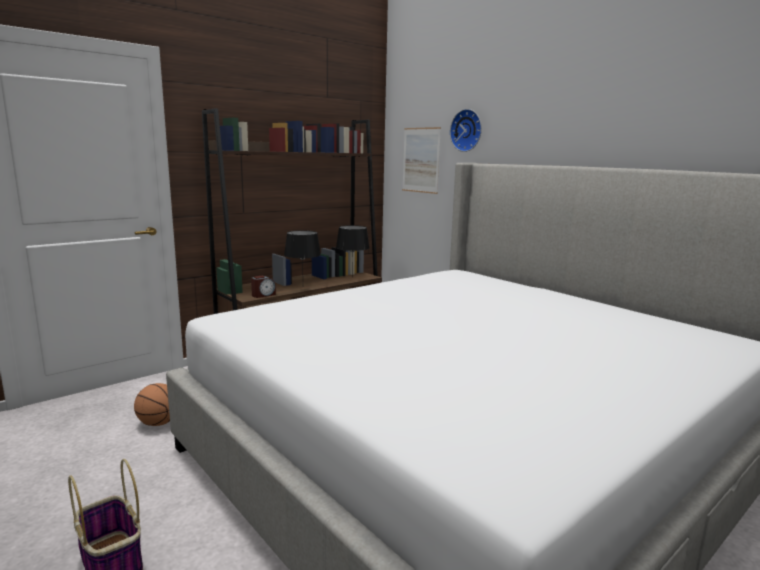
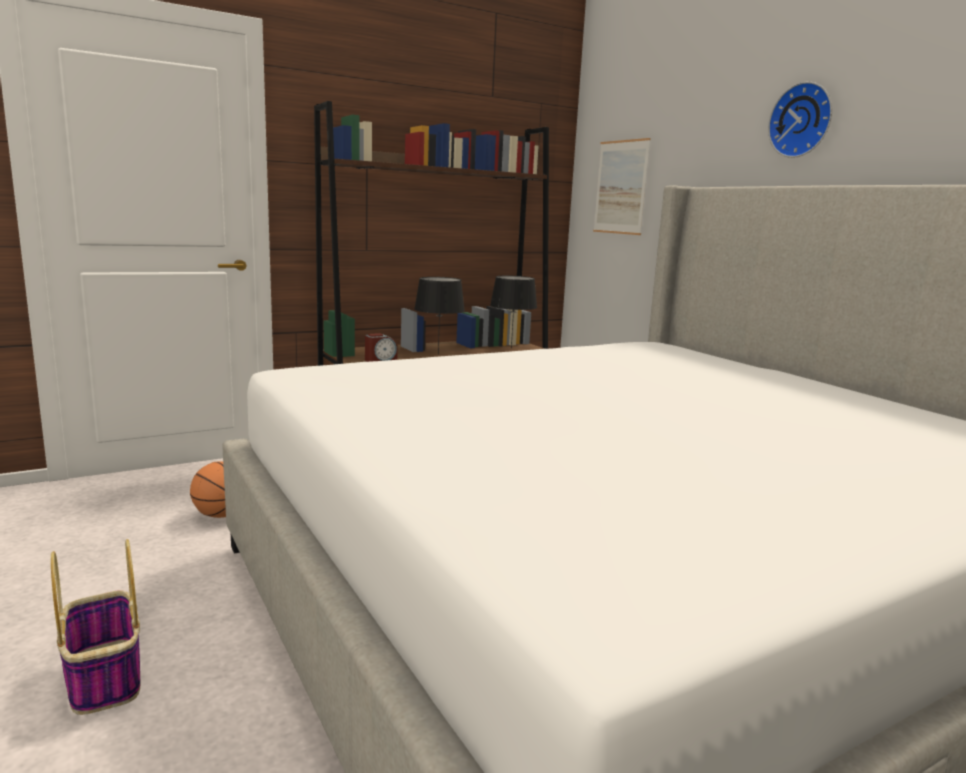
camera: 10 degrees right, 0 degrees up
wall clock [450,109,482,152] -> wall clock moved to [768,82,832,158]

